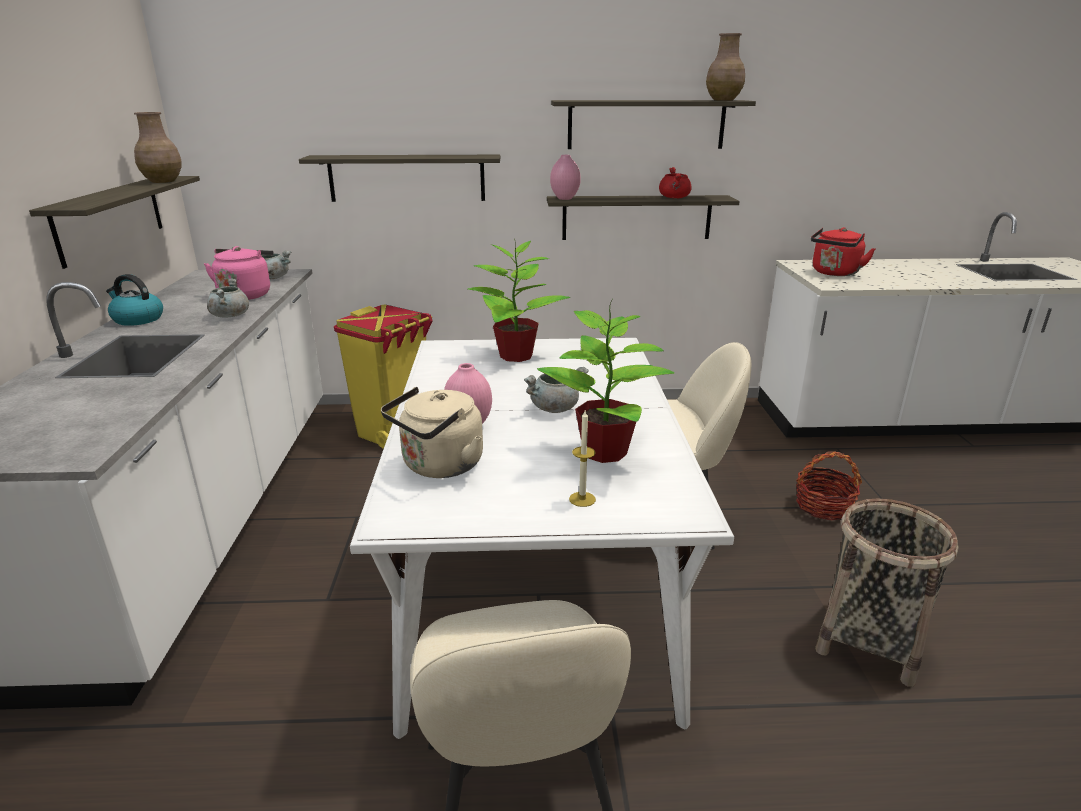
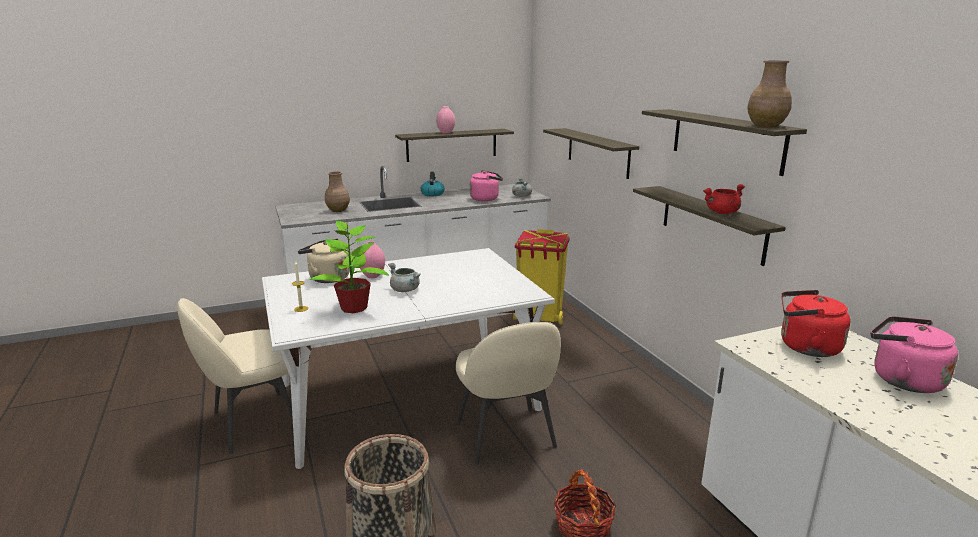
camera: 70 degrees right, 5 degrees down
brown vase [134,112,182,183] -> brown vase moved to [325,172,350,212]
grey cooking pot [207,278,249,317] -> none
potted plant [468,239,570,362] -> none
pink vase [550,155,581,200] -> pink vase moved to [436,106,455,134]
none -> pink kettle [871,316,958,393]

